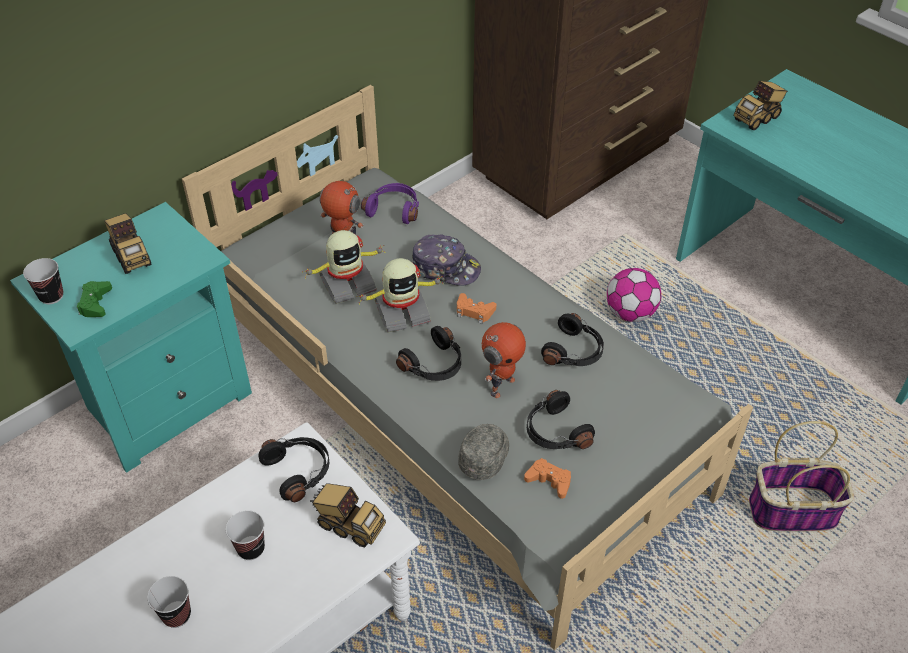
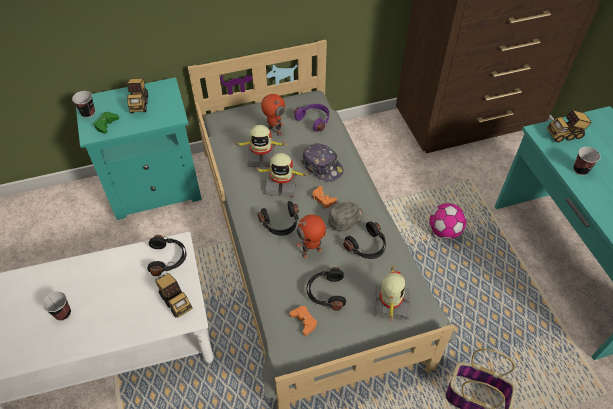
camera: 25 degrees right, 5 degrees up
cup [226,510,265,560] -> cup moved to [573,147,601,175]
grey cap [458,424,509,480] -> grey cap moved to [328,202,364,232]
none -> toy robot [374,264,410,323]

